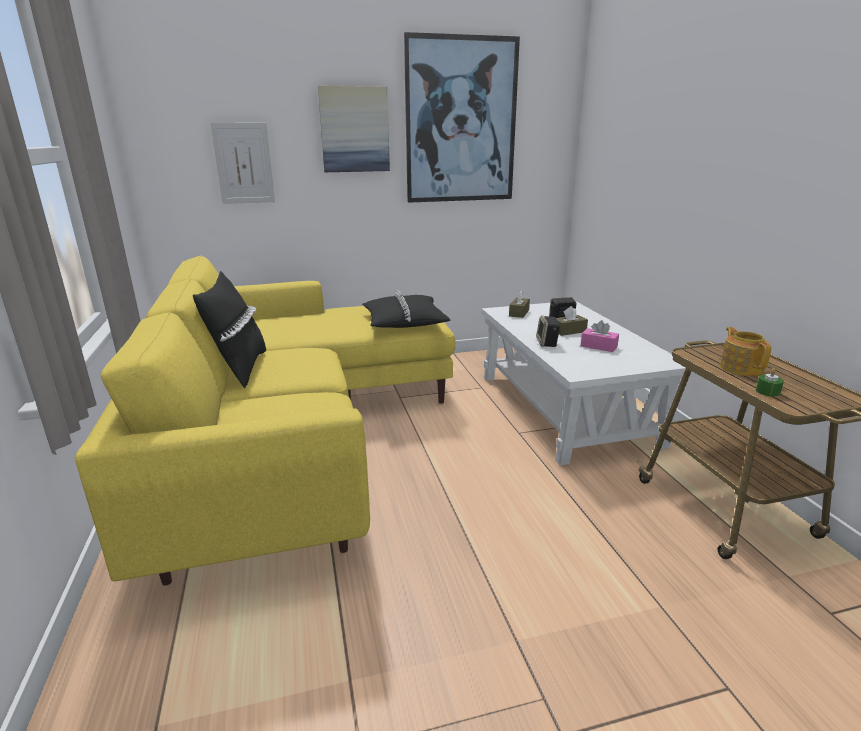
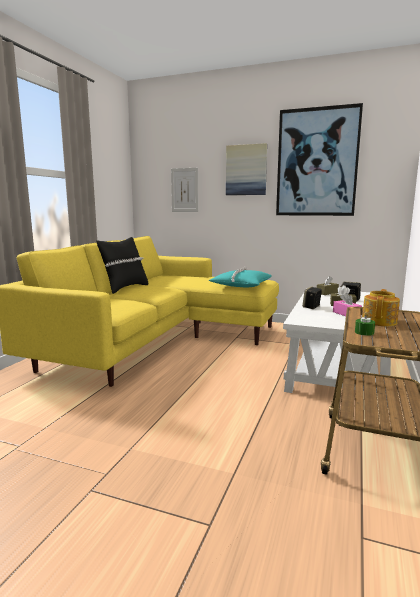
camera: 35 degrees right, 10 degrees down
black pillow [362,290,451,328] -> turquoise pillow [209,266,272,287]

